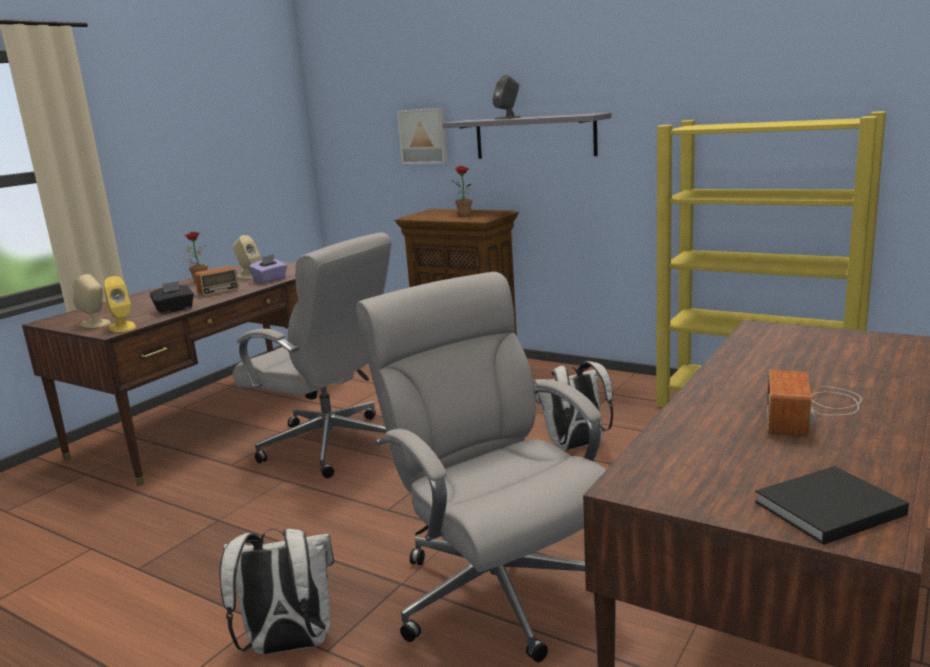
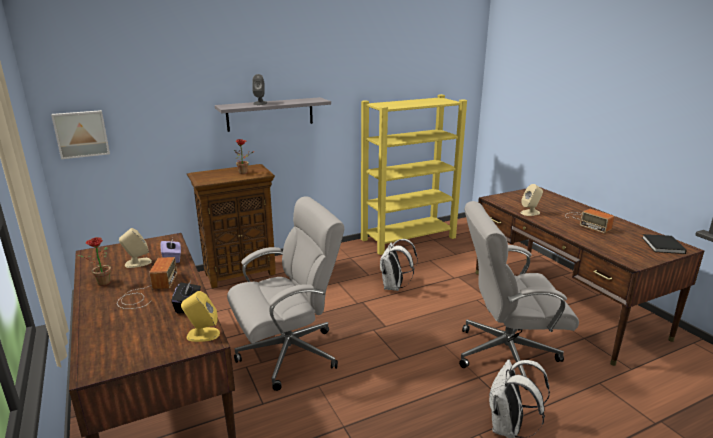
camera: 60 degrees left, 5 degrees up
beige speaker [73,274,111,328] -> beige speaker moved to [521,184,543,216]
picture [397,108,448,164] -> picture moved to [51,110,110,159]

